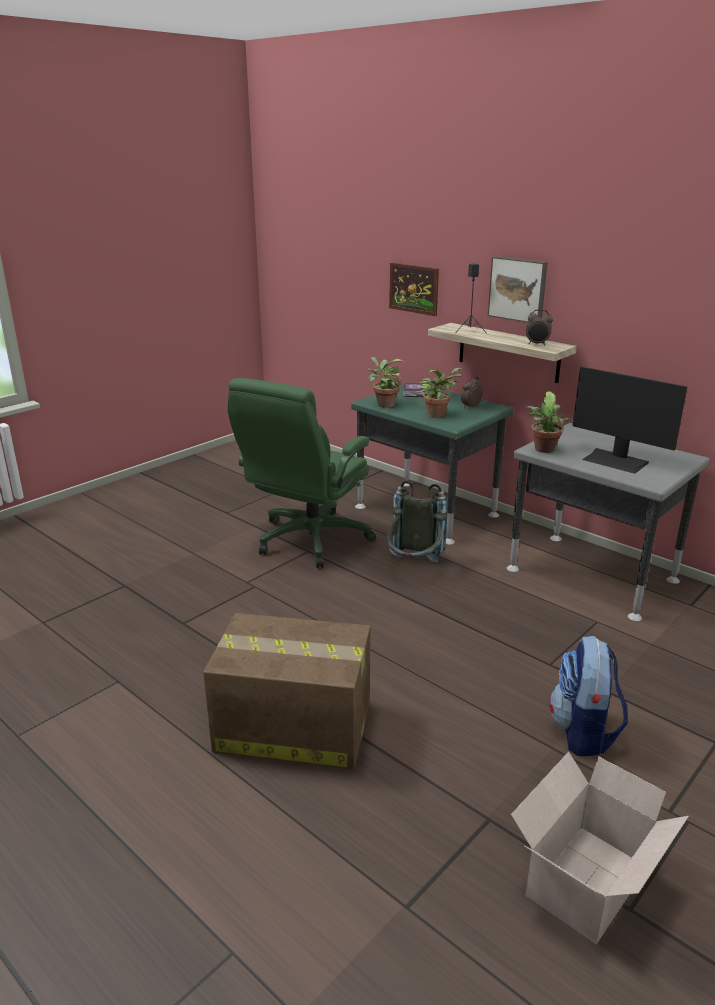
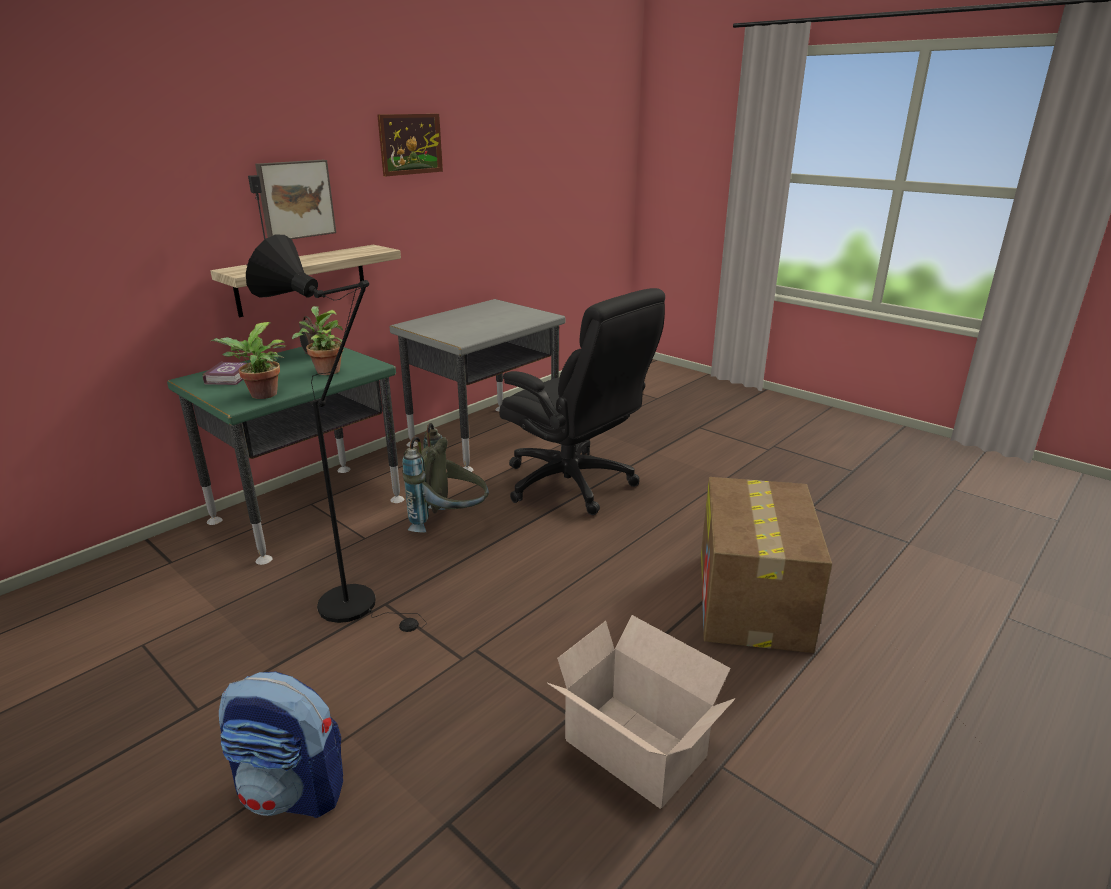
camera: 90 degrees left, 0 degrees up
green office chair [228,378,376,568] -> black floor lamp [246,234,427,632]
picture [389,262,439,316] -> picture moved to [377,114,443,177]
cardboard box [511,752,689,944] -> cardboard box moved to [547,615,735,809]
potted plant [525,391,575,453] -> none
alarm clock [526,309,553,346] -> none
backpack [549,636,628,756] -> backpack moved to [219,672,343,818]
monitor [573,366,688,474] -> none
none -> black office chair [499,288,665,515]

